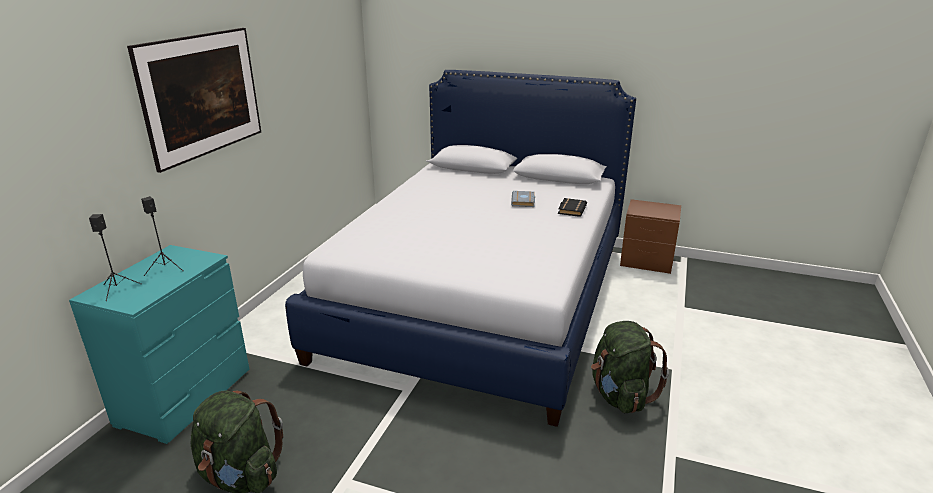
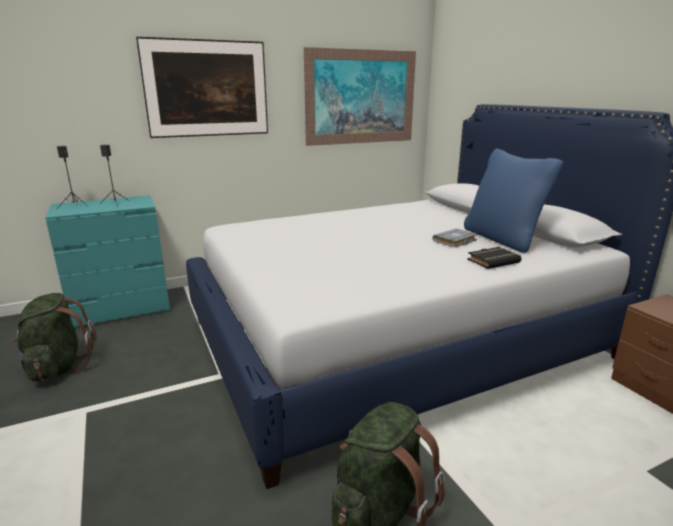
camera: 45 degrees right, 5 degrees down
none -> picture [304,47,416,146]
none -> blue pillow [464,149,564,253]

